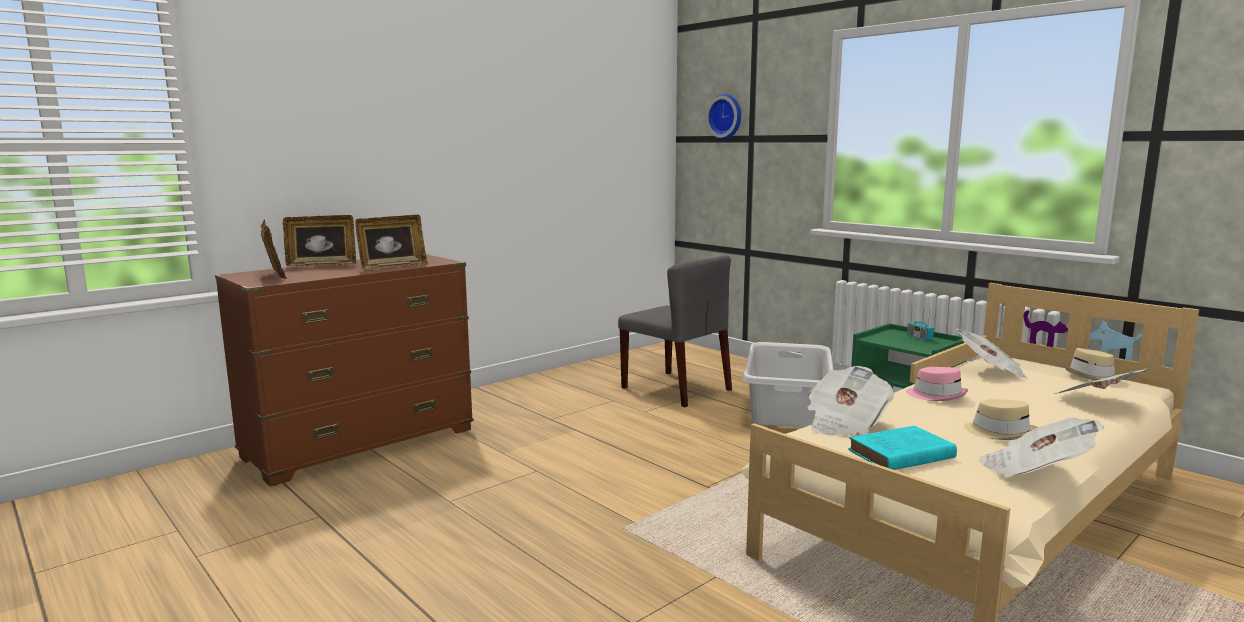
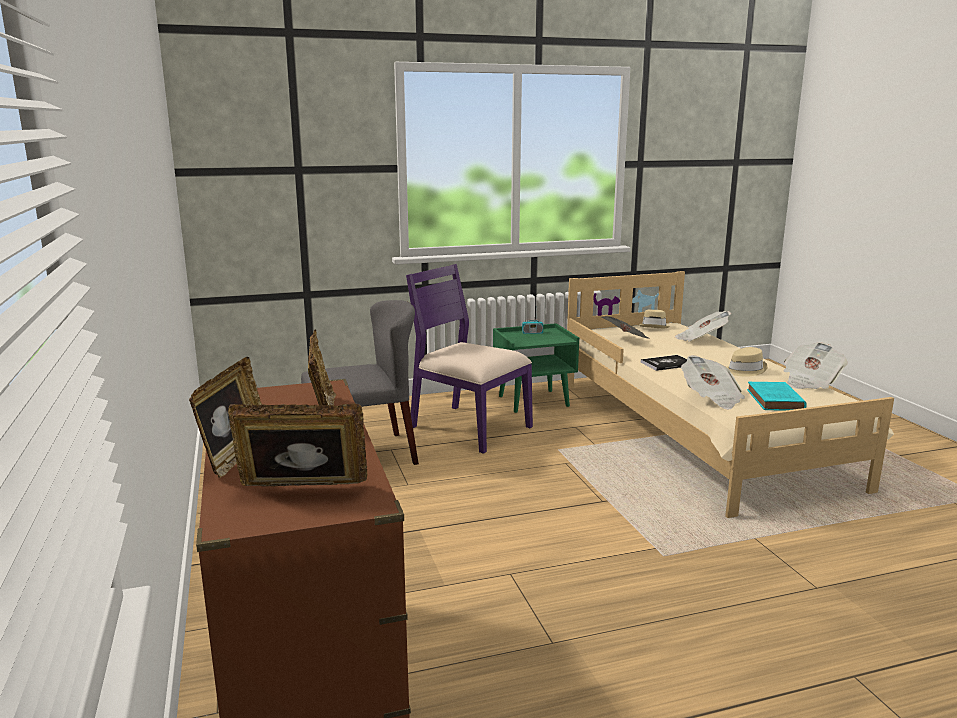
camera: 65 degrees left, 5 degrees up
wall clock [706,94,741,140] -> none
grey laundry basket [743,342,834,428] -> purple chair [406,264,533,454]
pink hat [906,367,968,401] -> book [640,355,687,371]

